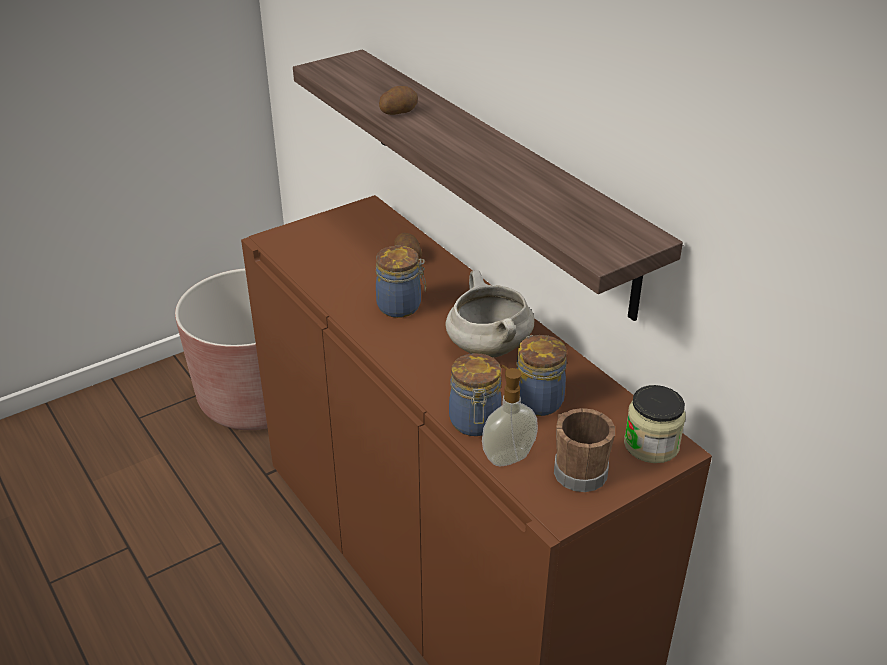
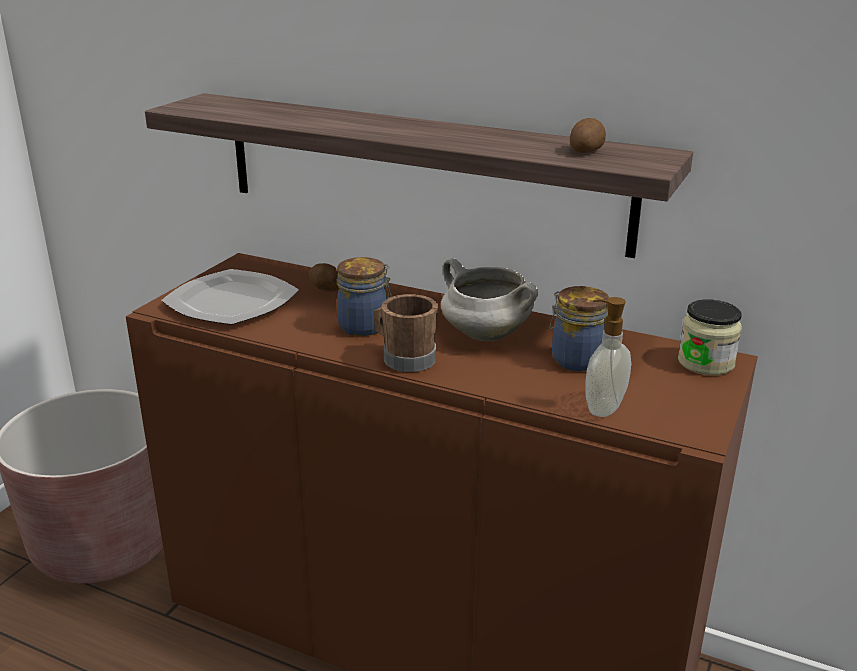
camera: 30 degrees left, 10 degrees down
potato [379,86,418,115] -> potato moved to [570,118,606,153]
jar [449,353,502,436] -> none
brown mug [554,408,615,492] -> brown mug moved to [373,294,438,372]
none -> plate [161,269,299,325]

